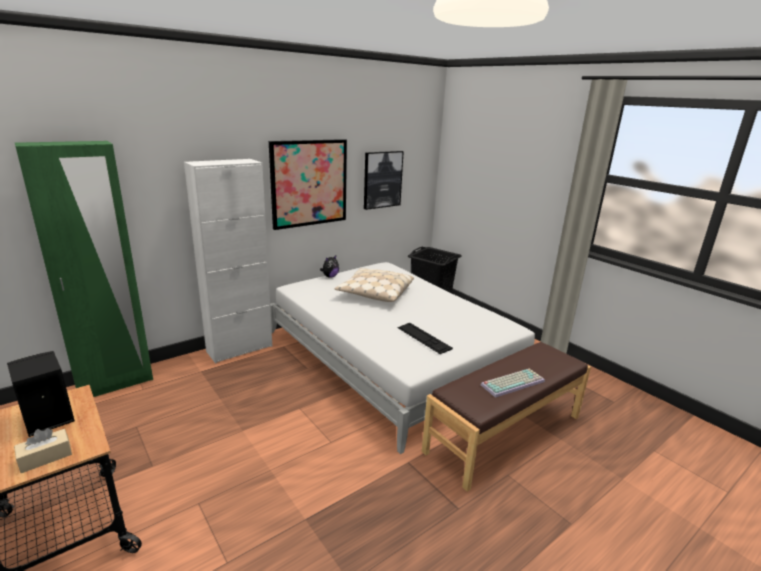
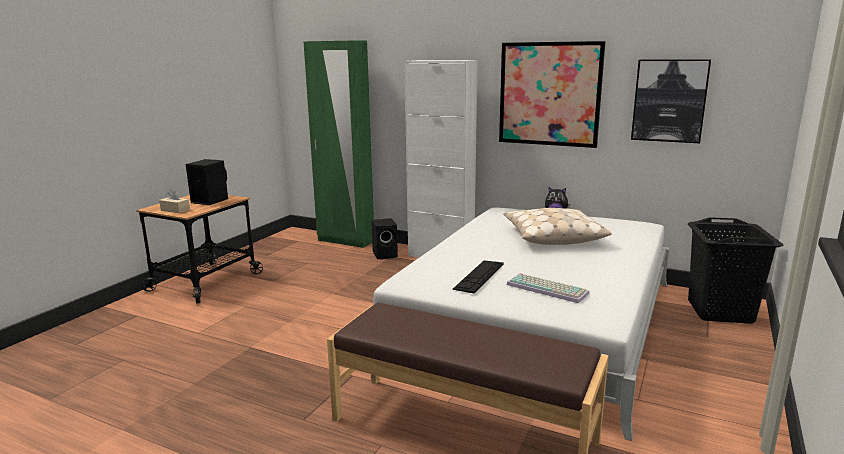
camera: 65 degrees right, 5 degrees down
keyboard [481,369,545,398] -> keyboard moved to [507,273,589,303]
none -> black speaker [371,218,398,259]

